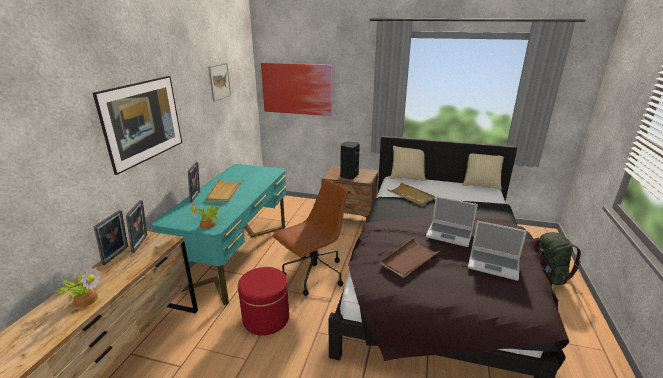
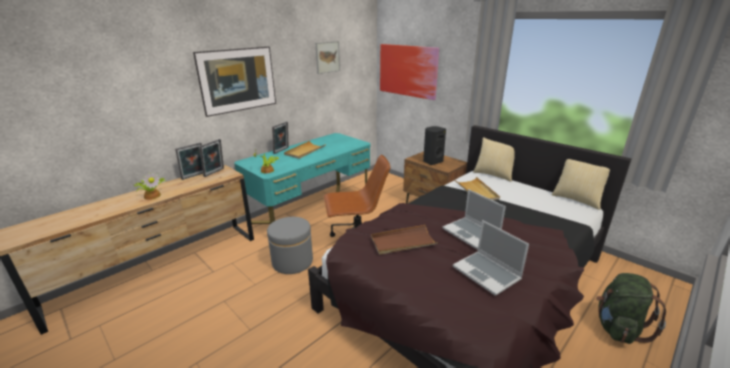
camera: 30 degrees right, 0 degrees up
red ottoman [238,267,289,336] -> grey ottoman [267,217,313,274]

